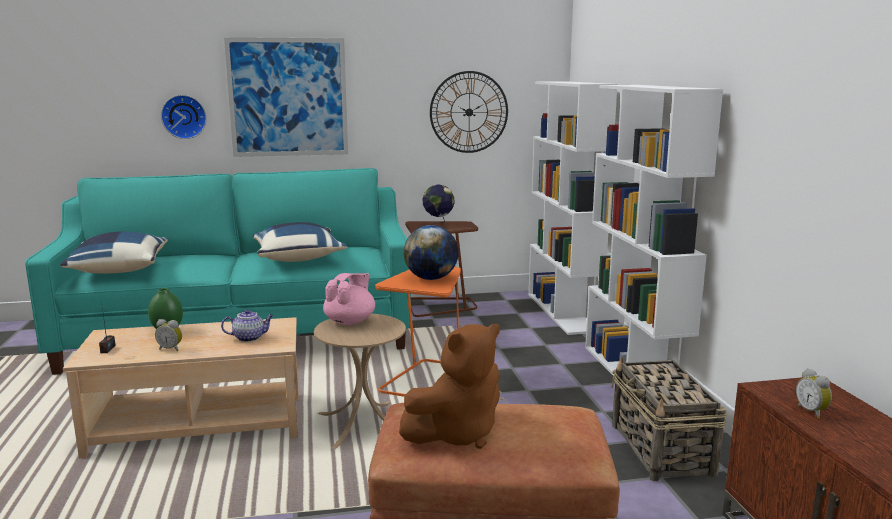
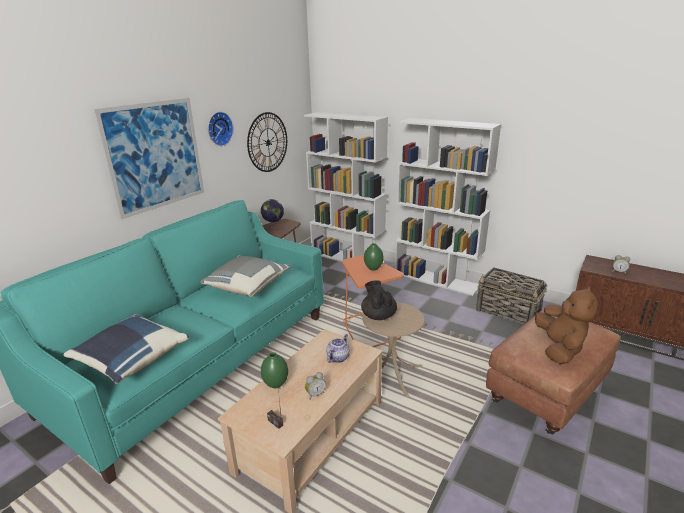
camera: 45 degrees left, 10 degrees up
wall clock [161,95,207,139] -> wall clock moved to [208,112,234,146]
blue pillow [253,222,347,262] -> grey pillow [200,255,290,297]
pink teapot [323,273,375,325] -> black teapot [361,280,397,320]
globe [404,225,459,280] -> green vase [364,243,384,270]

